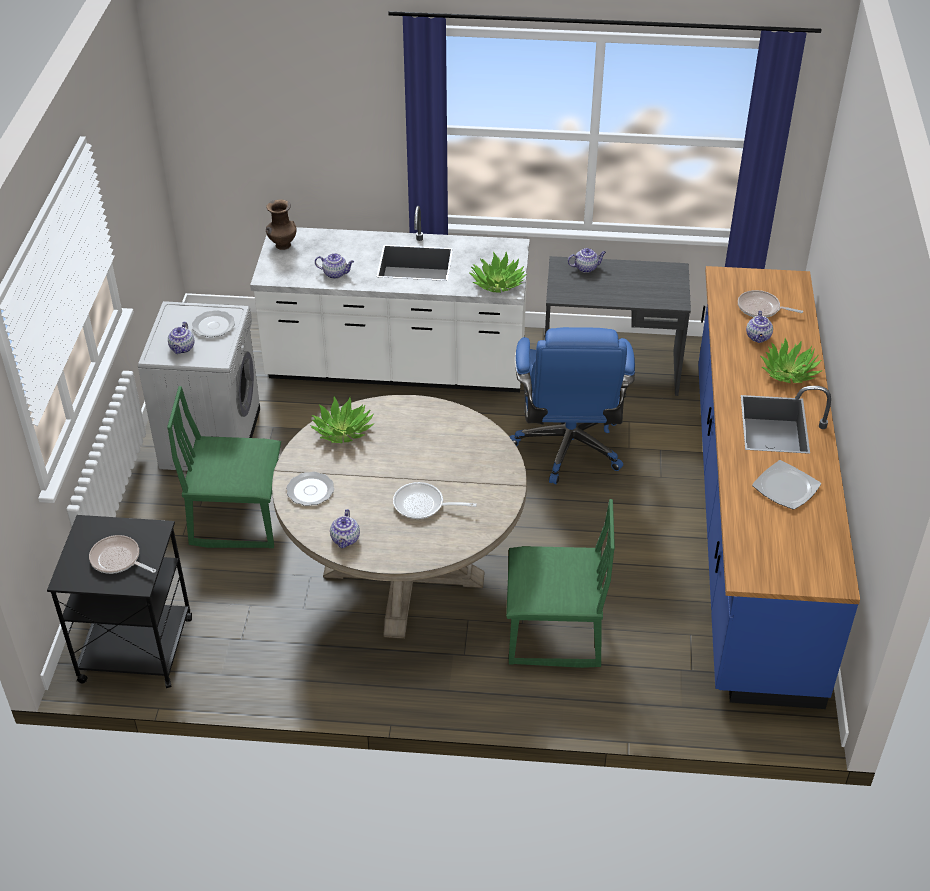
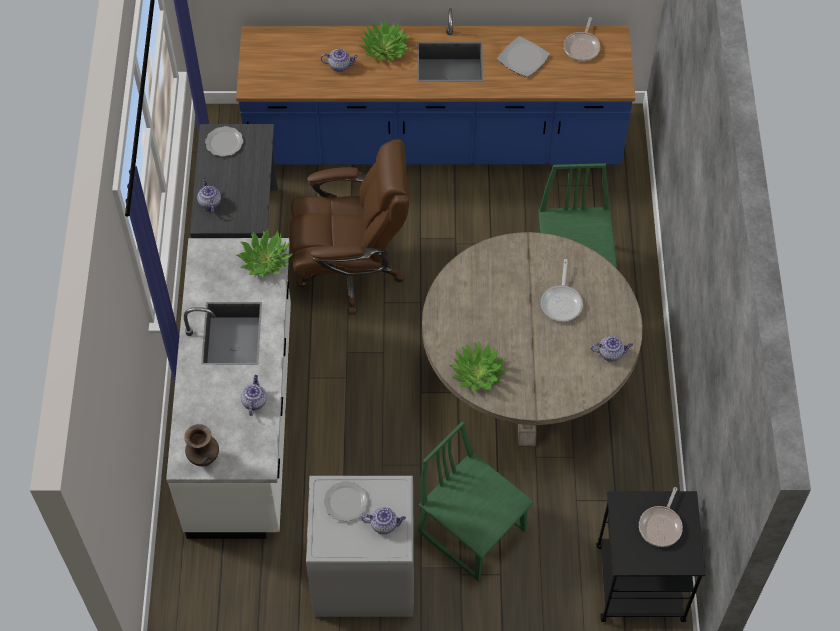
camera: 95 degrees left, 15 degrees up
green chair [167,386,281,548] -> green chair turned 135 degrees clockwise [418,422,534,581]
plate [287,472,334,506] -> plate moved to [205,126,243,157]
blue office chair [510,327,635,484] -> brown office chair [289,139,409,315]
frying pan [738,290,803,317] -> frying pan moved to [564,17,600,61]

